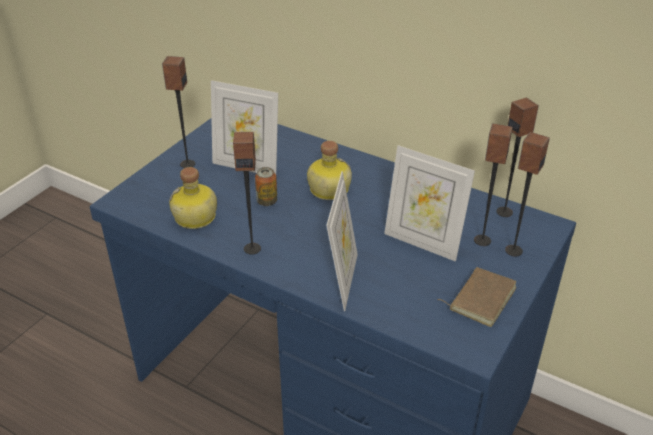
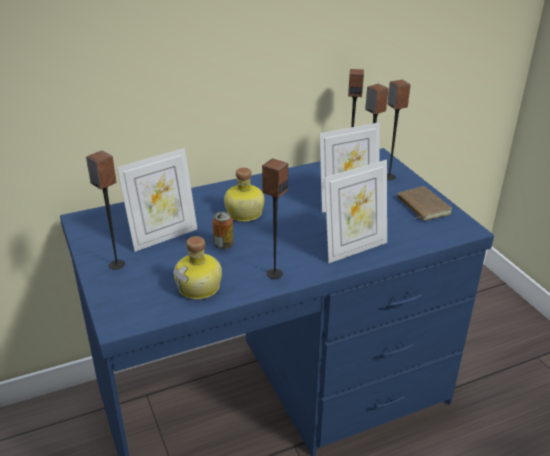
camera: 55 degrees left, 5 degrees down
picture frame [326,171,358,311] -> picture frame turned 105 degrees clockwise [324,160,387,263]

